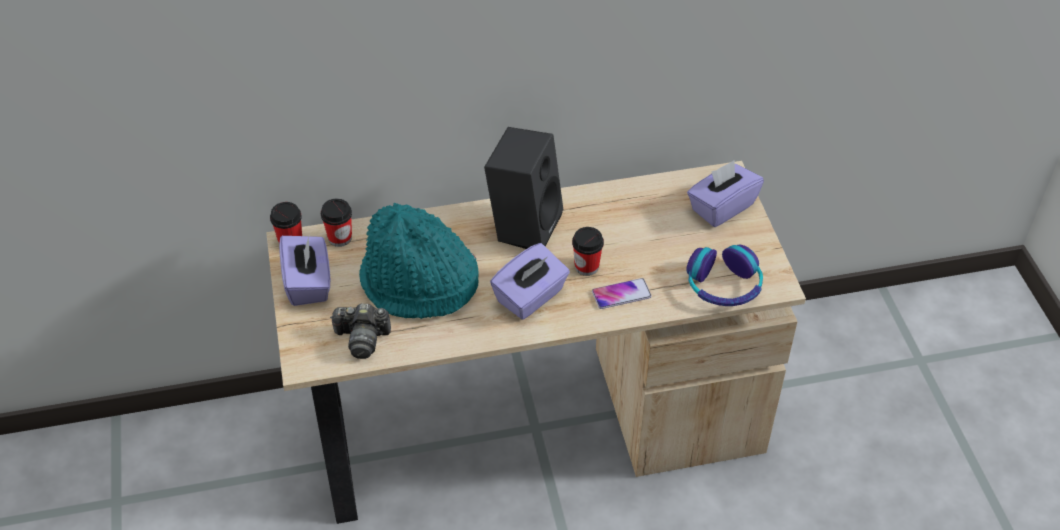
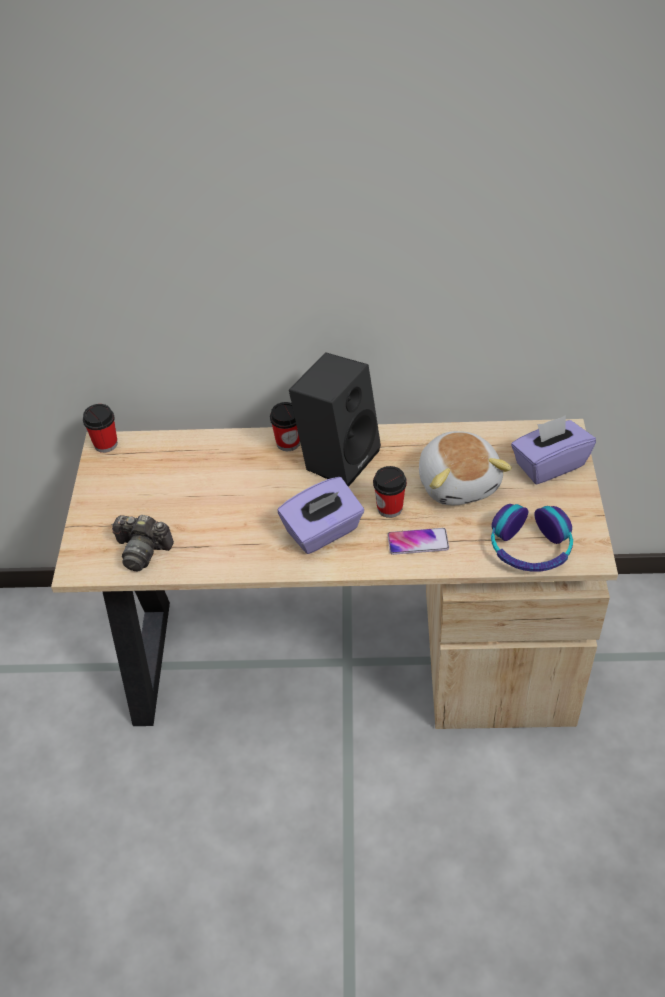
camera: 15 degrees right, 0 degrees up
purple tissue box [279,234,330,306] -> none
cup [321,198,352,247] -> cup moved to [270,402,300,451]
turquoise hat [359,203,479,319] -> none
none -> plush toy [419,431,512,505]

